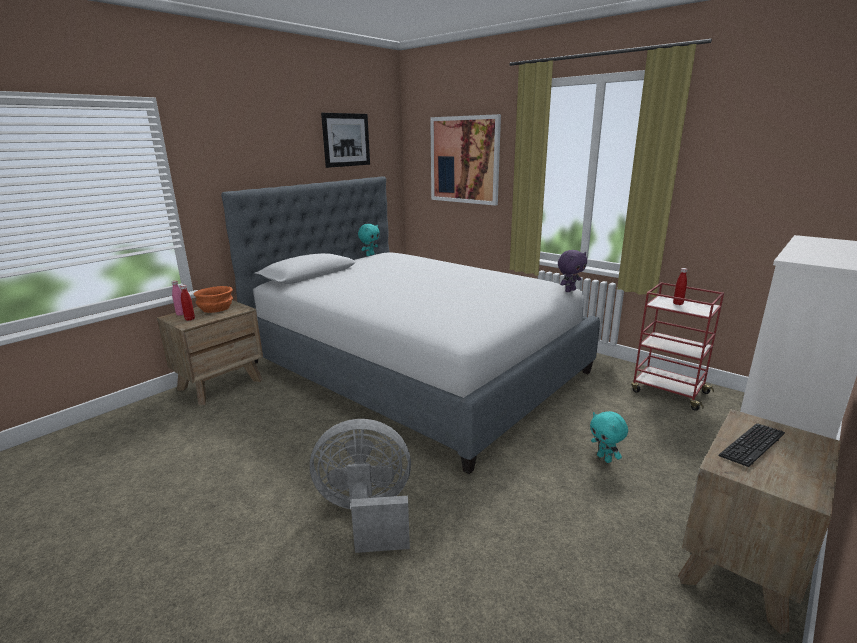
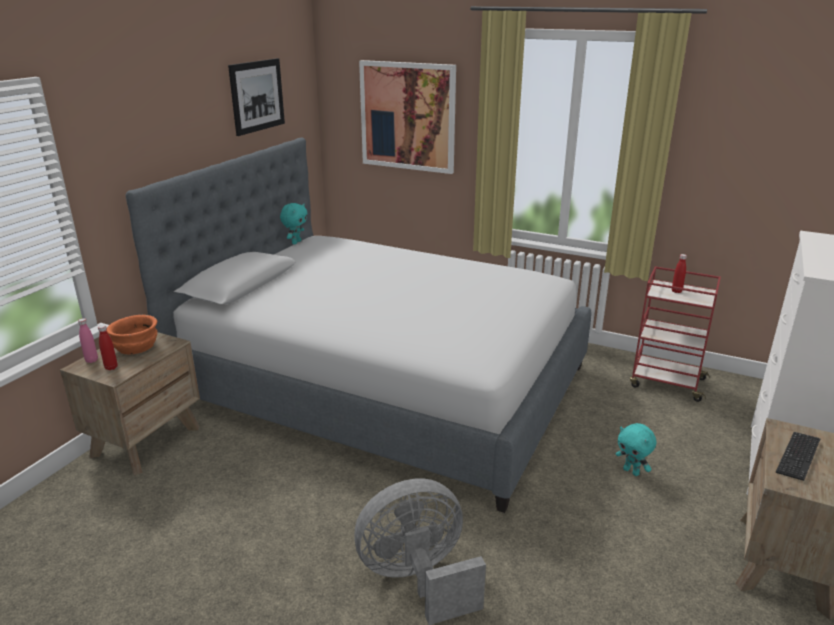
camera: 15 degrees left, 5 degrees up
purple plush toy [558,250,587,292] -> none

